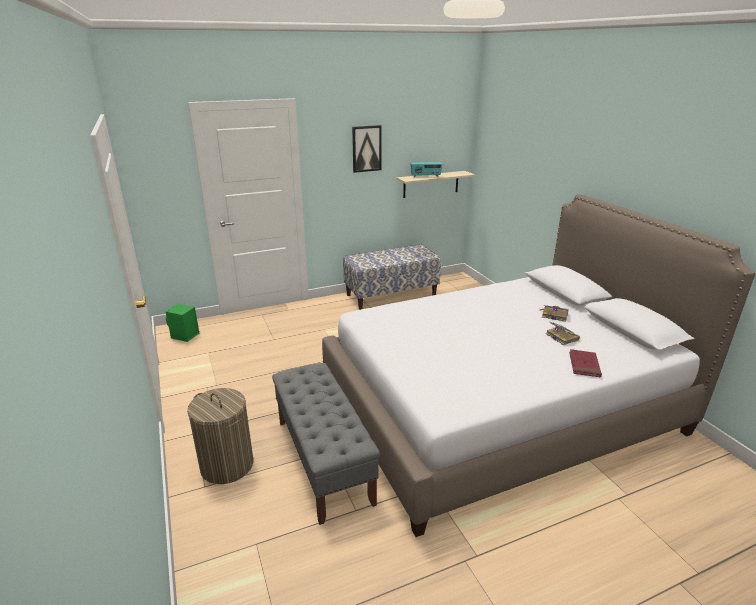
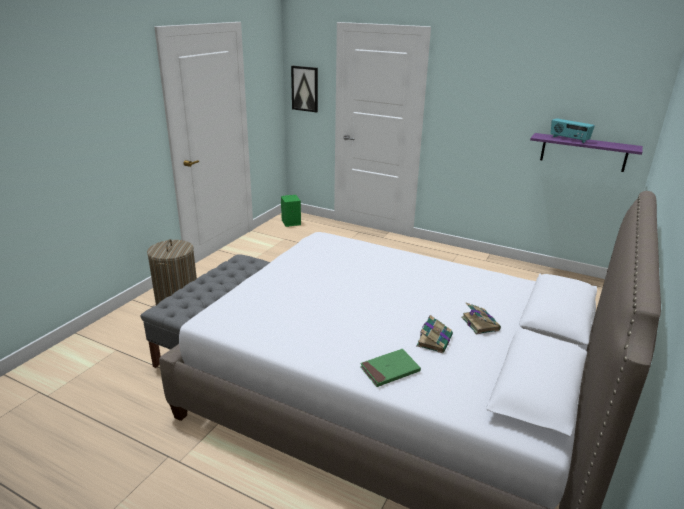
camera: 50 degrees right, 0 degrees up
bench [343,244,441,310] -> none
picture [352,125,382,173] -> picture moved to [291,66,318,112]
beige shelf [396,171,475,198] -> purple shelf [530,133,643,172]
red book [569,349,602,377] -> green book [360,349,421,387]

